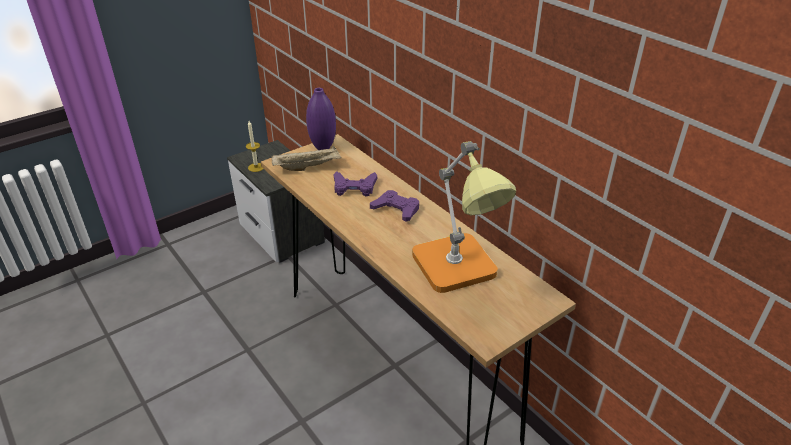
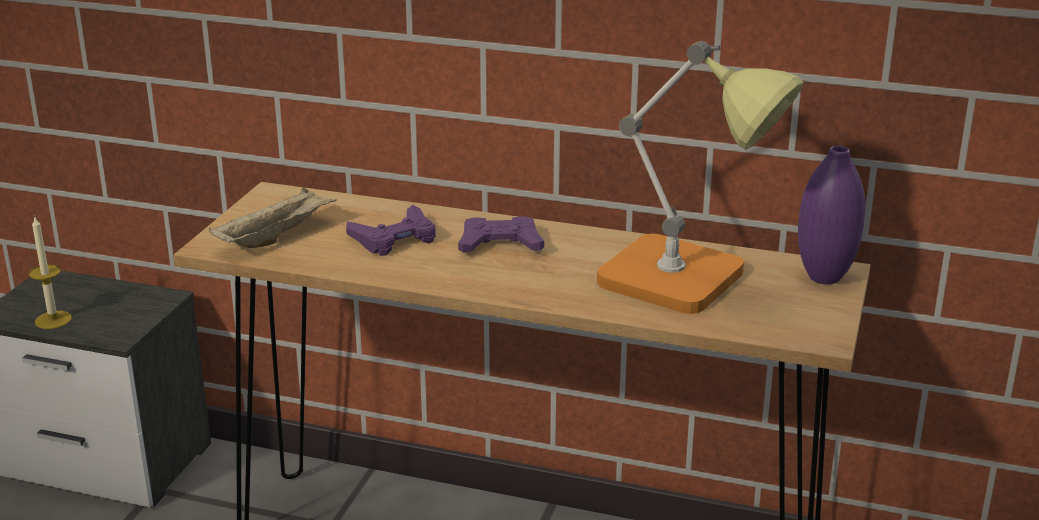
camera: 35 degrees left, 10 degrees down
purple vase [306,88,336,150] -> purple vase moved to [798,145,865,284]

